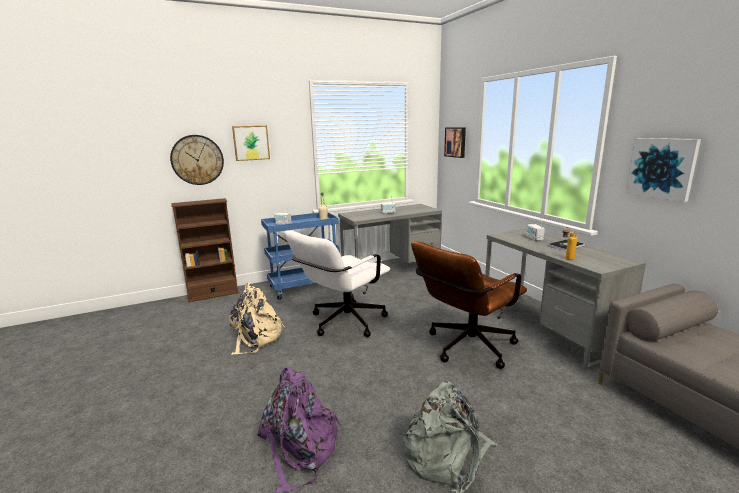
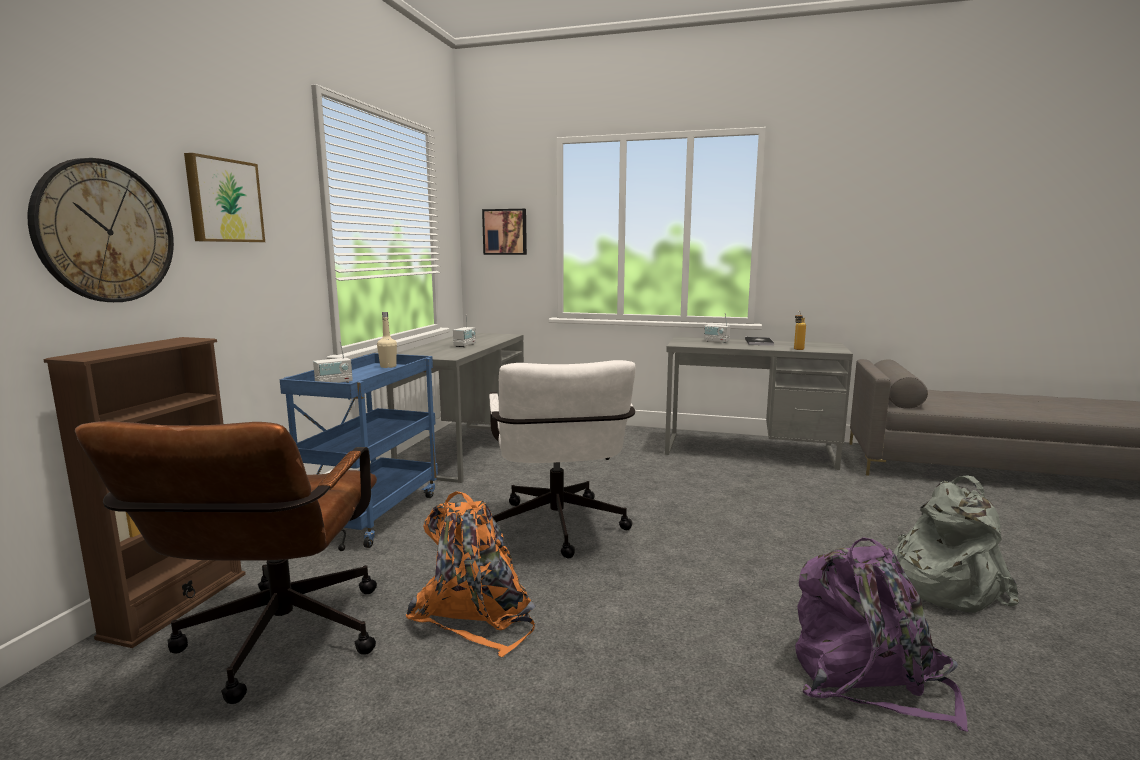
camera: 50 degrees left, 5 degrees down
beige backpack [229,282,285,355] -> orange backpack [406,491,536,657]
brown office chair [411,241,527,369] -> brown office chair moved to [75,421,377,704]
picture [626,138,701,202] -> none

